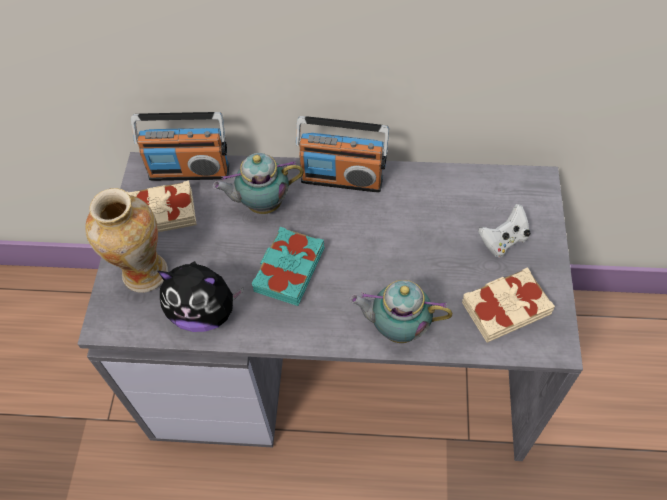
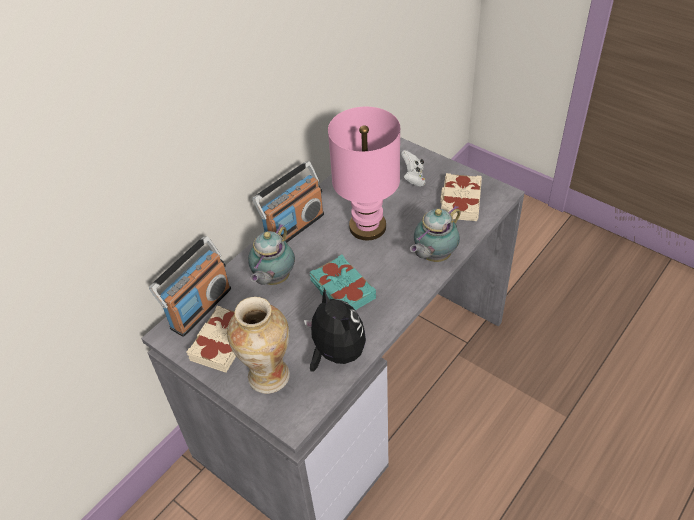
camera: 55 degrees left, 10 degrees down
plush toy [158,261,243,332] -> plush toy turned 75 degrees counterclockwise [304,287,366,372]
none -> pink table lamp [328,107,400,240]

